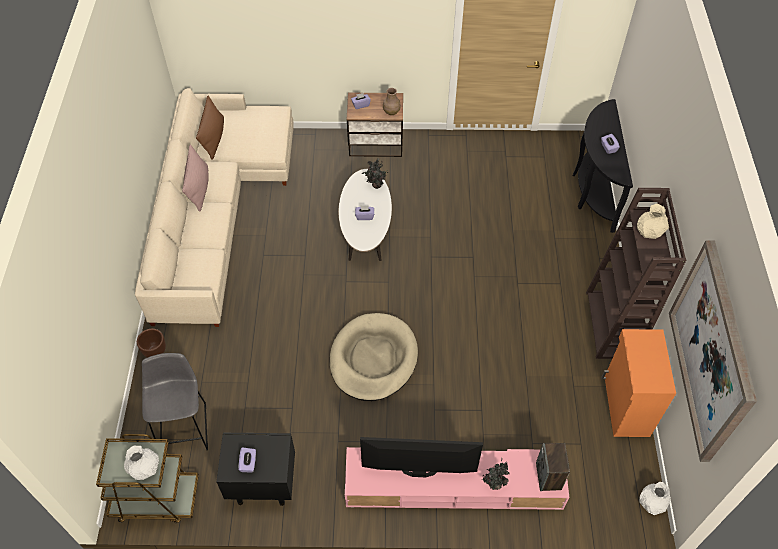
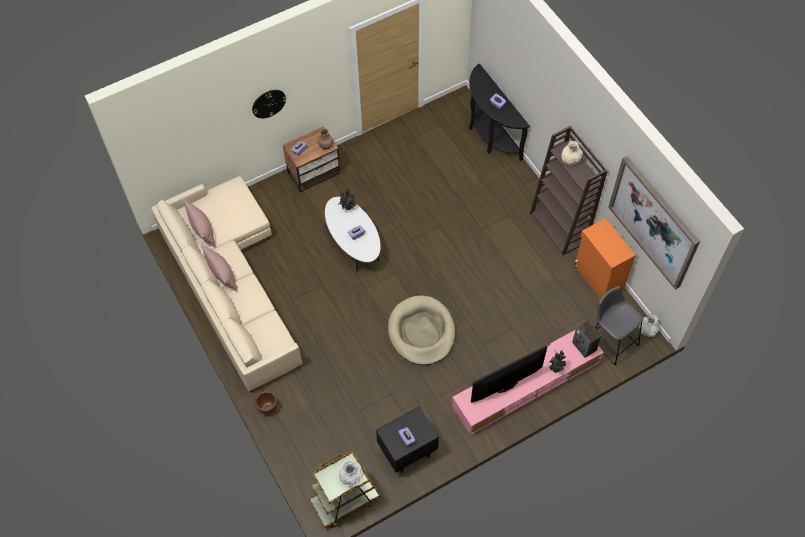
camera: 30 degrees left, 5 degrees up
grey stool [142,353,208,450] -> grey stool moved to [595,286,643,365]
brown pillow [196,96,224,160] -> pink pillow [183,199,215,248]
none -> wall clock [252,90,287,118]

